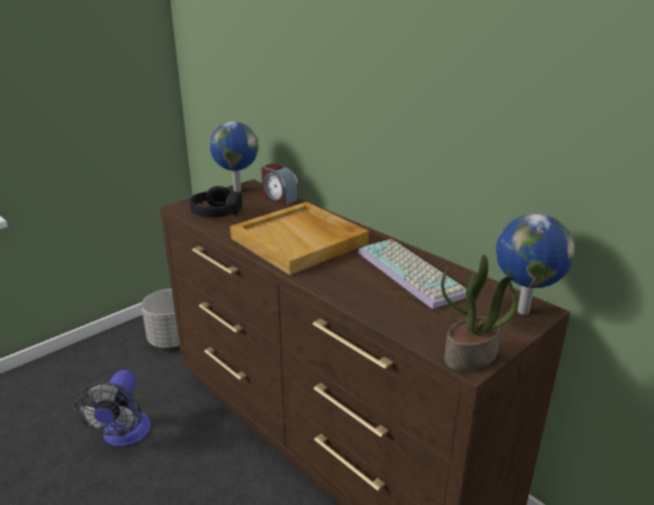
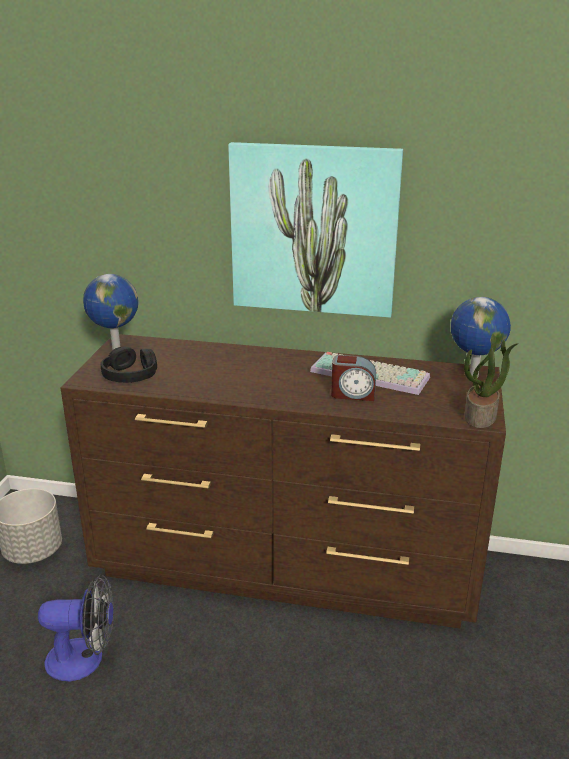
camera: 35 degrees left, 0 degrees up
fan [74,370,151,447] -> fan turned 60 degrees counterclockwise [38,574,114,681]
beige tray [230,202,369,275] -> none
alarm clock [261,163,299,205] -> alarm clock moved to [331,355,376,401]
none -> picture [228,142,403,318]

